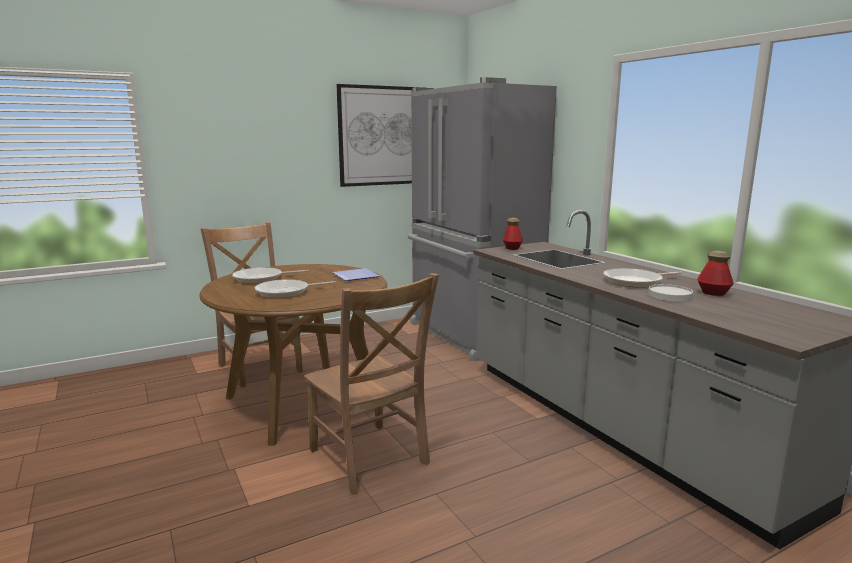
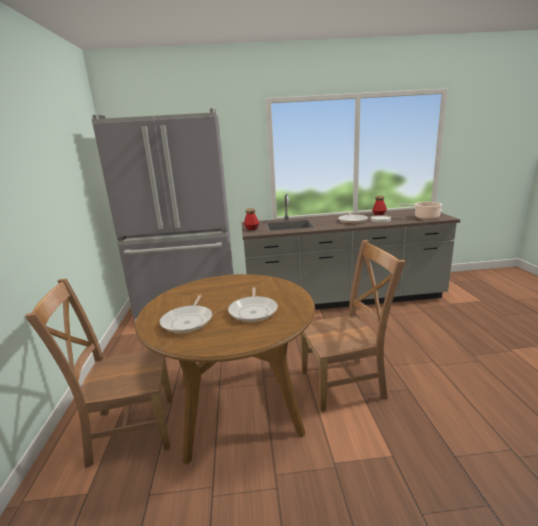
camera: 65 degrees left, 5 degrees up
plate [333,268,380,281] -> none
picture [336,84,423,187] -> none
none -> cooking pot [399,202,443,219]

